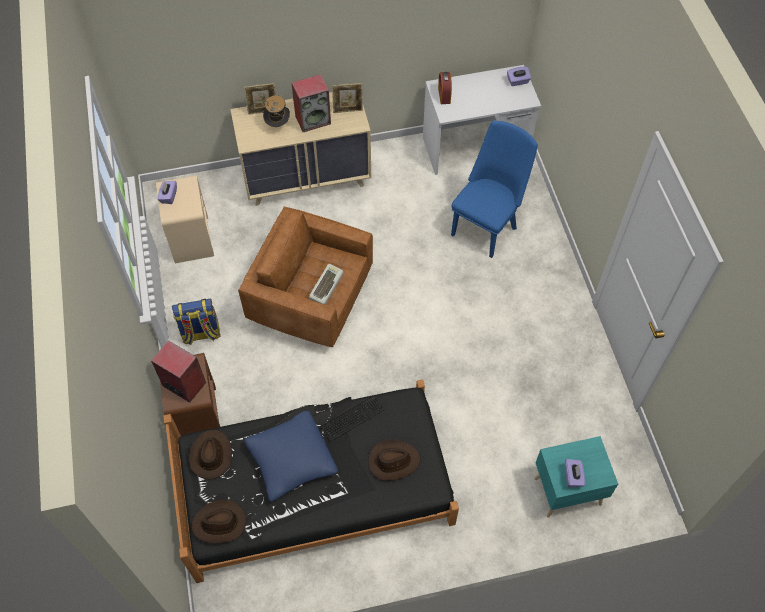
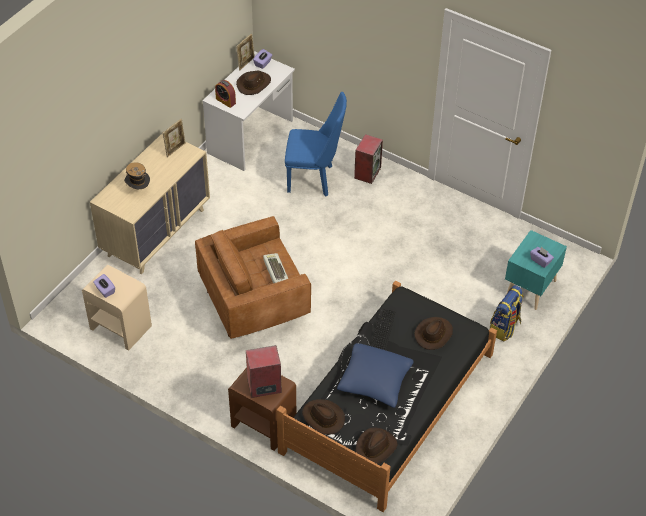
camera: 45 degrees left, 10 degrees down
backpack [172,299,221,345] -> backpack moved to [490,285,524,342]
picture frame [244,83,276,115] -> picture frame moved to [236,34,255,70]
speaker [292,74,331,132] -> speaker moved to [354,134,383,184]
blue chair [451,121,538,258] -> blue chair turned 105 degrees clockwise [285,92,347,197]
none -> brown hat [236,71,271,95]

